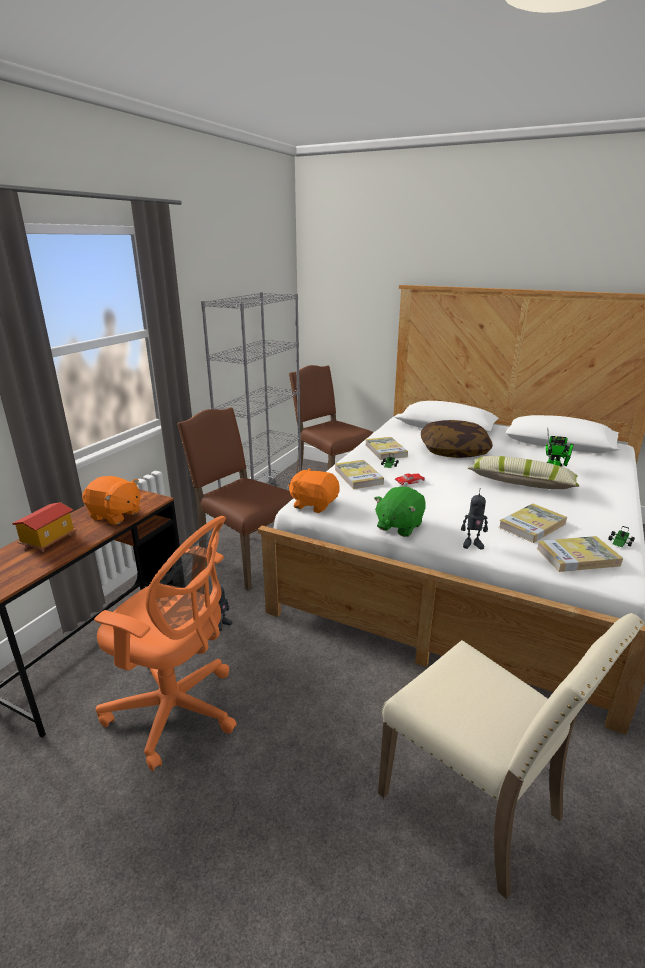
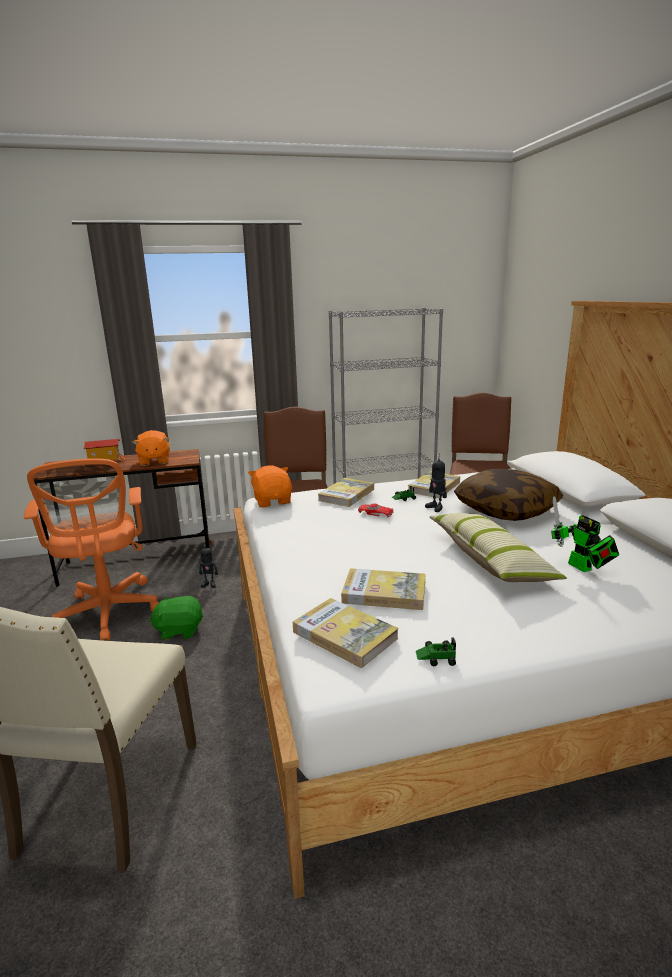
camera: 50 degrees right, 5 degrees down
green plush toy [374,487,426,537] -> green plush toy moved to [149,596,203,640]
toy robot [461,488,488,550] -> toy robot moved to [425,453,447,512]

